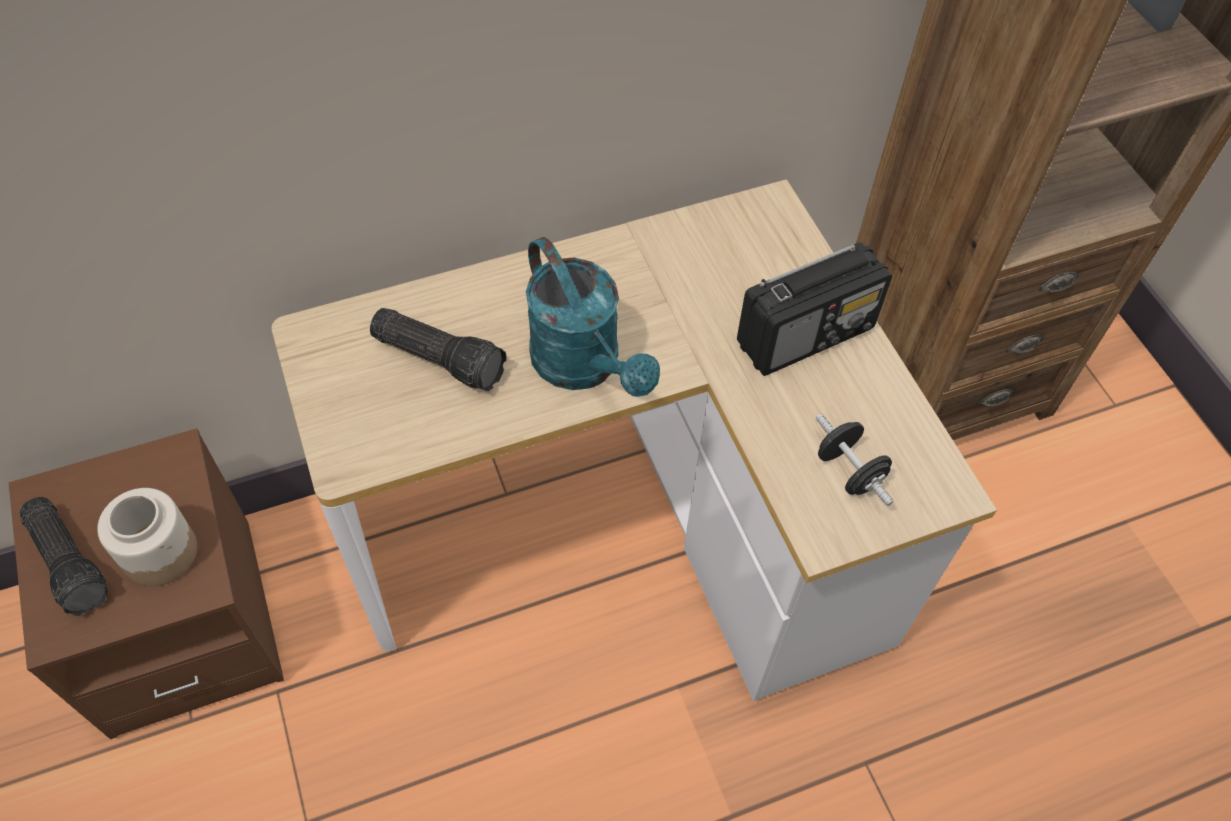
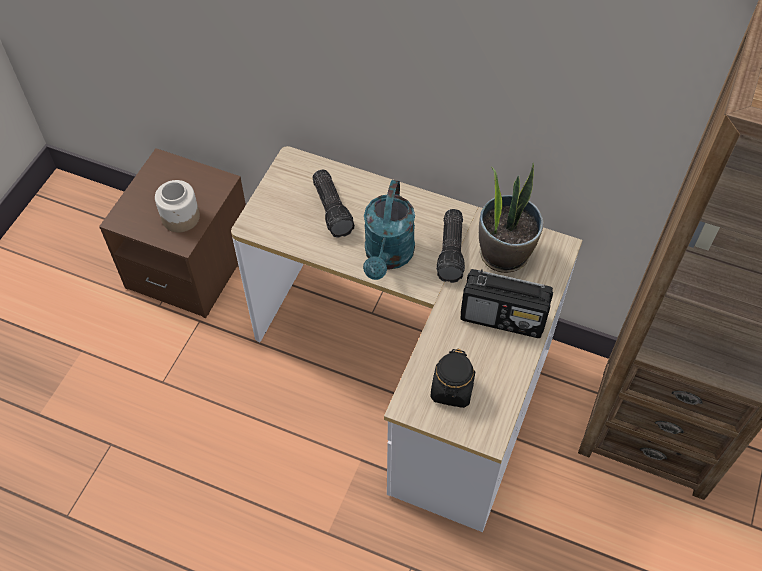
camera: 45 degrees right, 0 degrees up
flashlight [19,497,109,616] -> flashlight moved to [436,209,465,283]
black dumbbell [816,414,893,506] -> black jar [430,349,475,408]
none -> potted plant [479,163,543,273]

